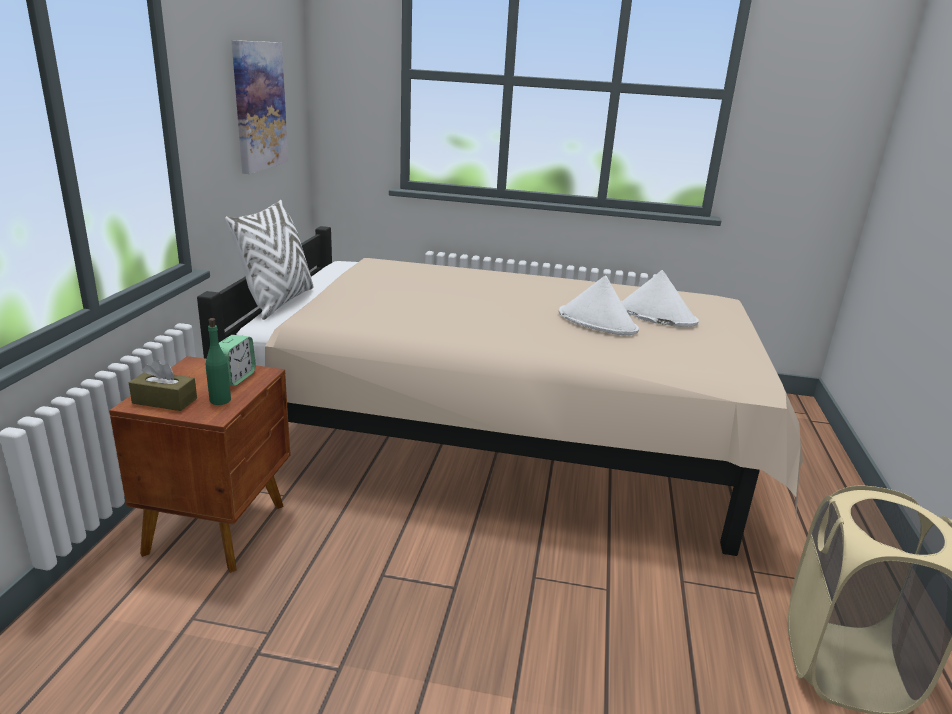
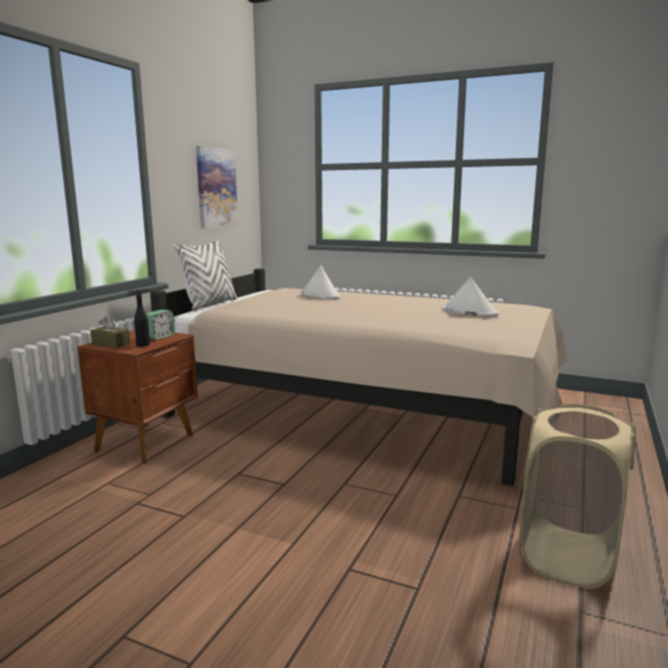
camera: 15 degrees right, 10 degrees down
green bottle [206,318,231,405] -> black bottle [134,289,150,347]
white hat [559,275,639,335] -> white hat moved to [301,266,341,299]

